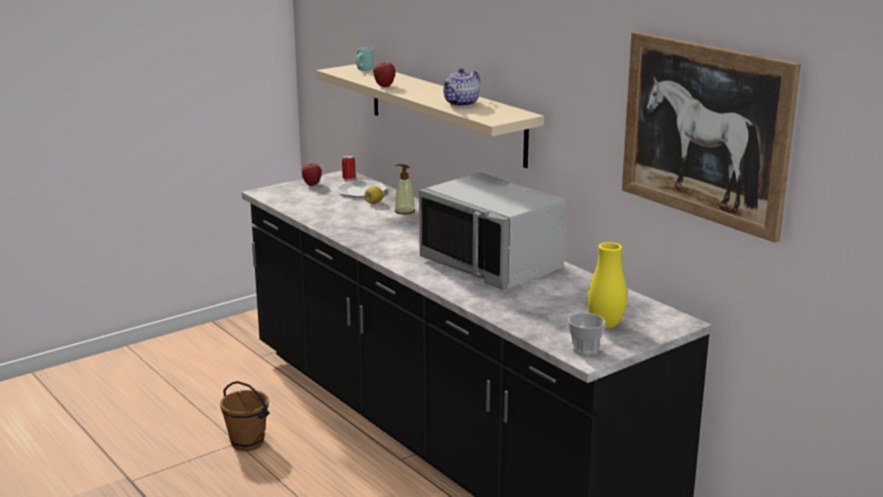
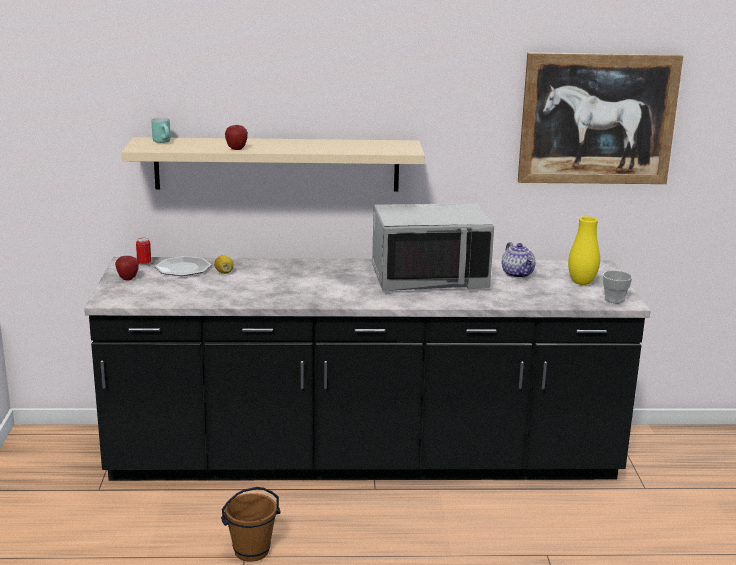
camera: 55 degrees left, 0 degrees up
soap dispenser [395,164,415,215] -> none
teapot [442,68,480,107] -> teapot moved to [502,242,535,278]

